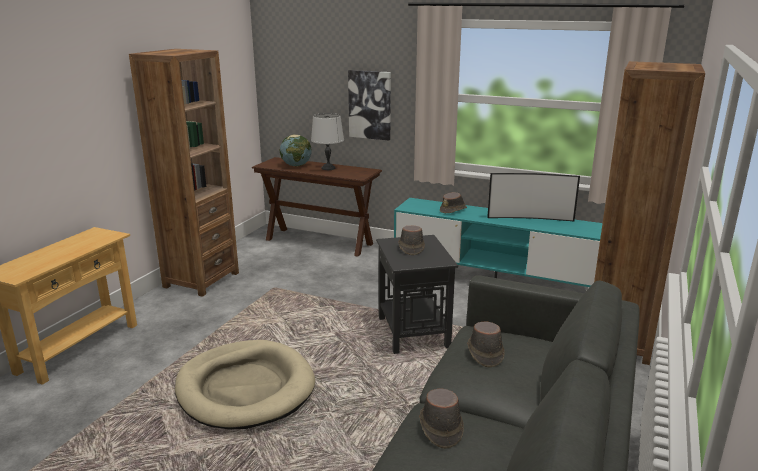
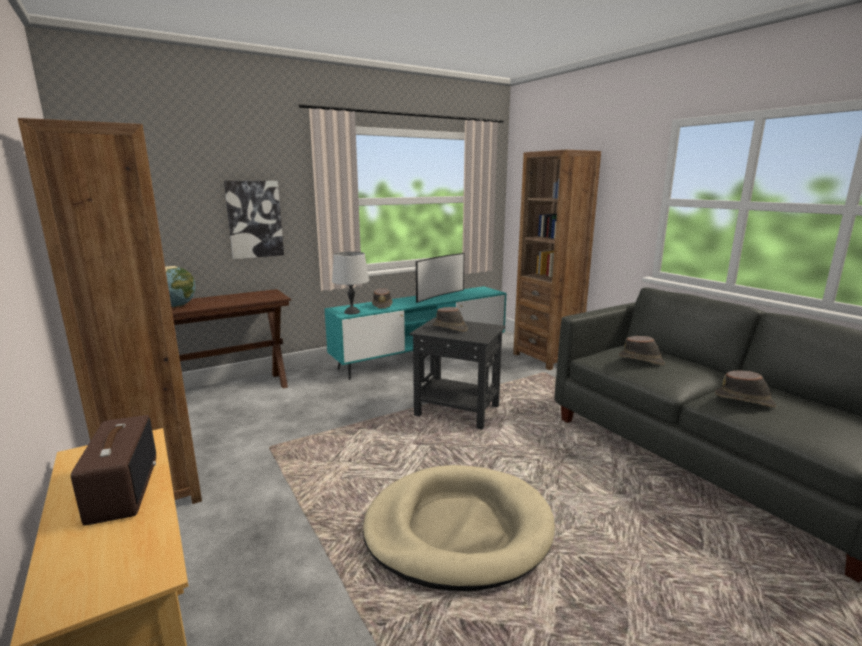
camera: 55 degrees left, 5 degrees down
grey table lamp [311,113,344,170] -> grey table lamp moved to [332,252,369,315]
none -> radio [71,415,156,526]

